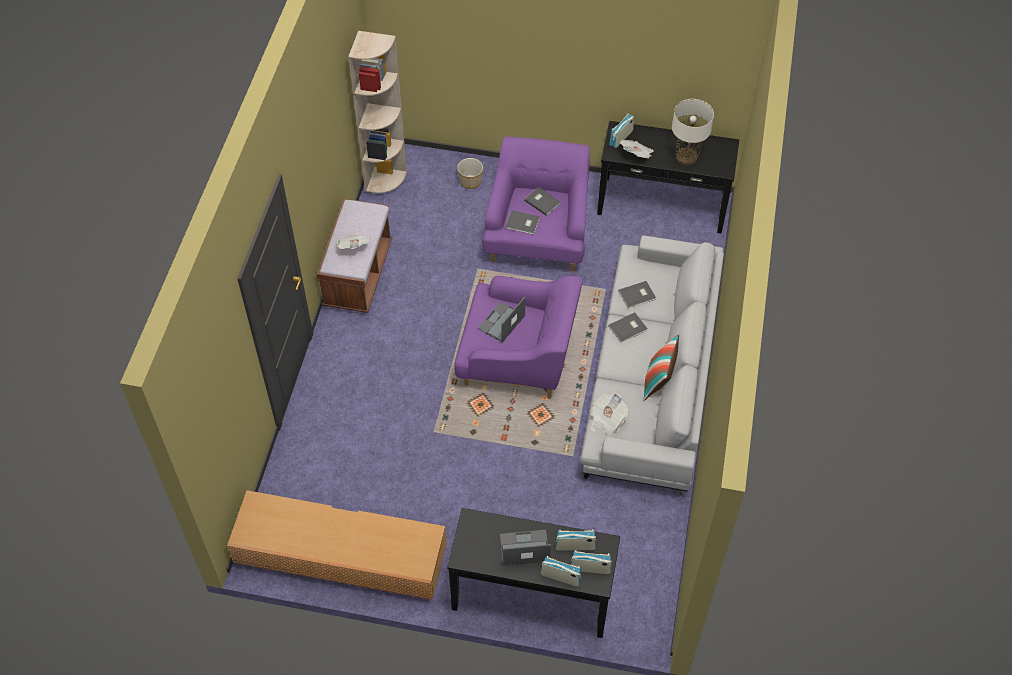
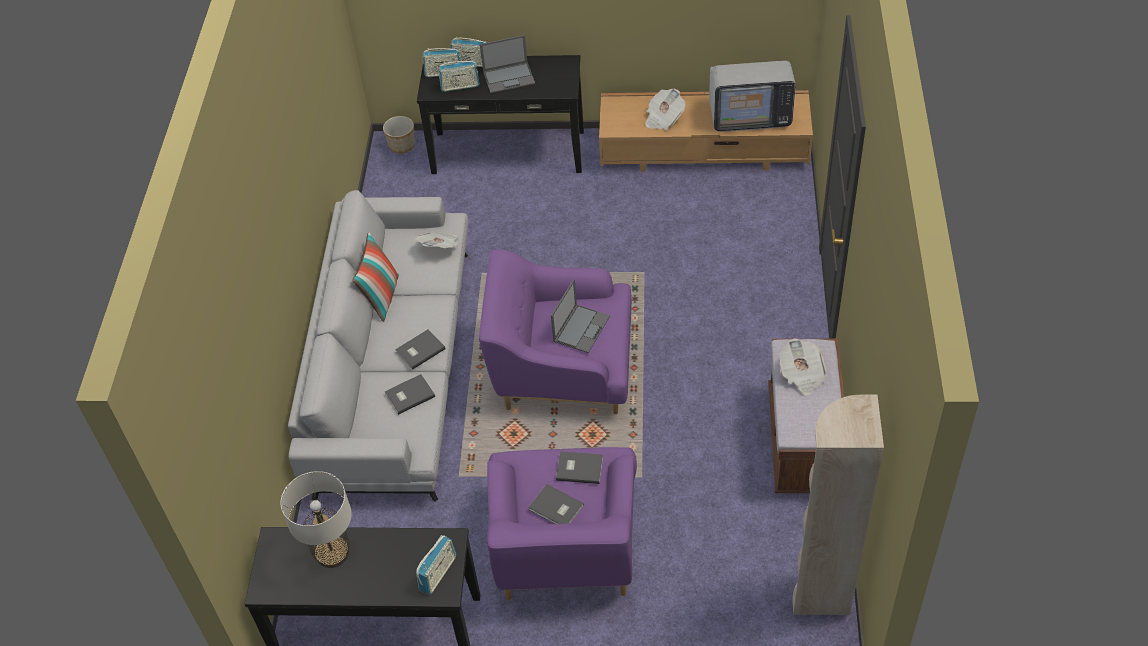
camera: 175 degrees right, 5 degrees down
planter [457,158,483,189] -> planter moved to [383,116,415,153]
newspaper [620,140,653,159] -> newspaper moved to [645,89,685,130]
none -> television [709,61,796,132]

